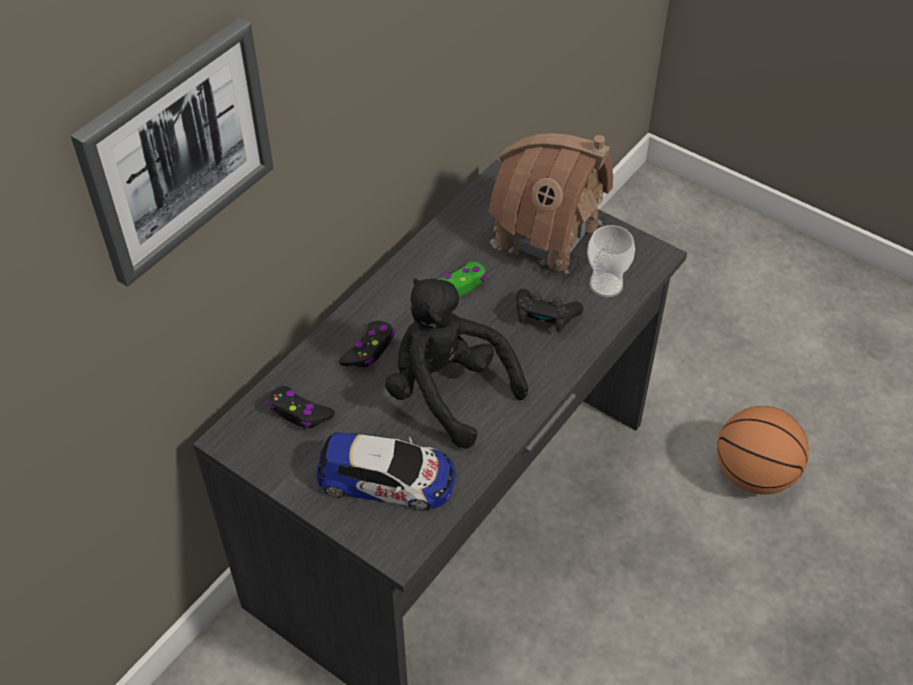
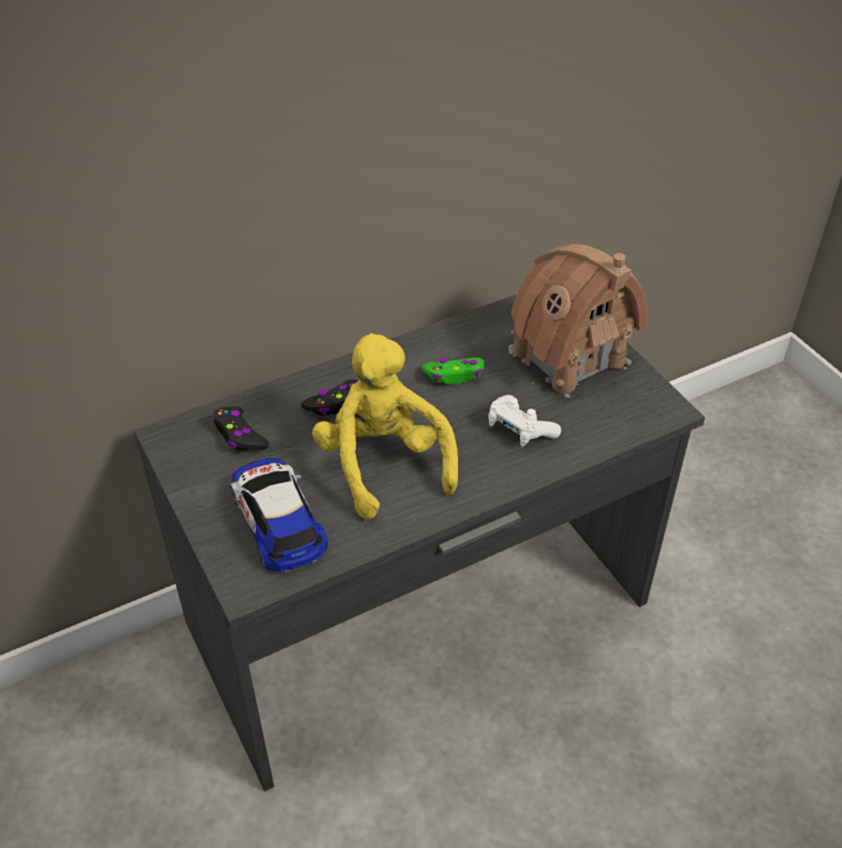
camera: 25 degrees right, 5 degrees down
picture [71,18,274,287] -> none
toy car [316,432,456,511] -> toy car turned 150 degrees counterclockwise [230,458,328,572]
black plush toy [385,278,528,449] -> yellow plush toy [312,333,458,519]
black game controller [516,289,583,333] -> white game controller [488,395,561,447]
cup [587,225,635,297] -> none
basketball [717,406,809,495] -> none

